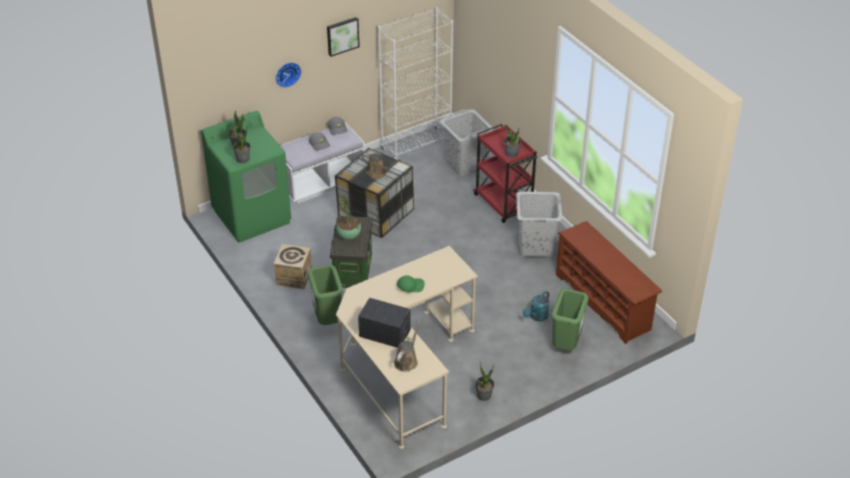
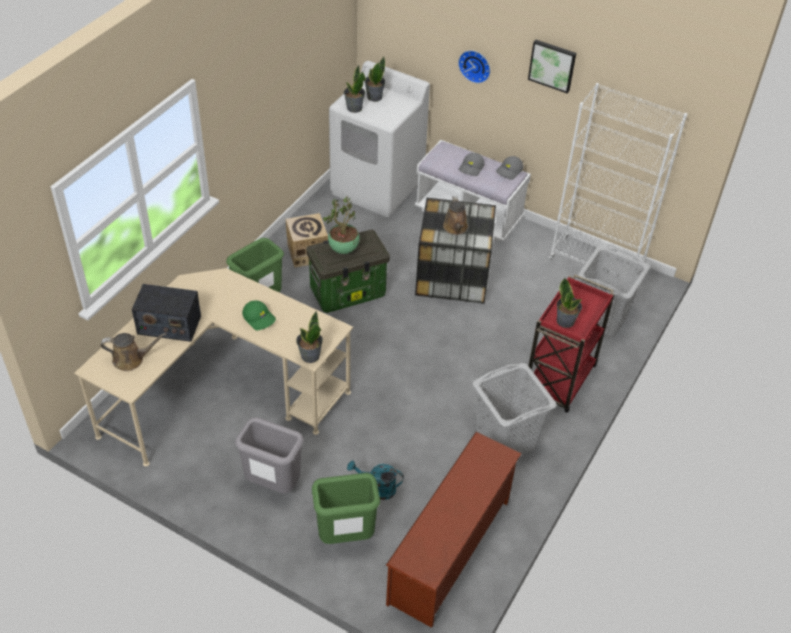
camera: 60 degrees right, 5 degrees up
green washing machine [201,111,291,243] -> white washing machine [329,61,430,217]
radio [358,298,411,348] -> radio turned 105 degrees clockwise [132,284,201,342]
potted plant [475,361,494,401] -> potted plant moved to [296,311,323,363]
none -> grey trash can [235,417,304,493]

